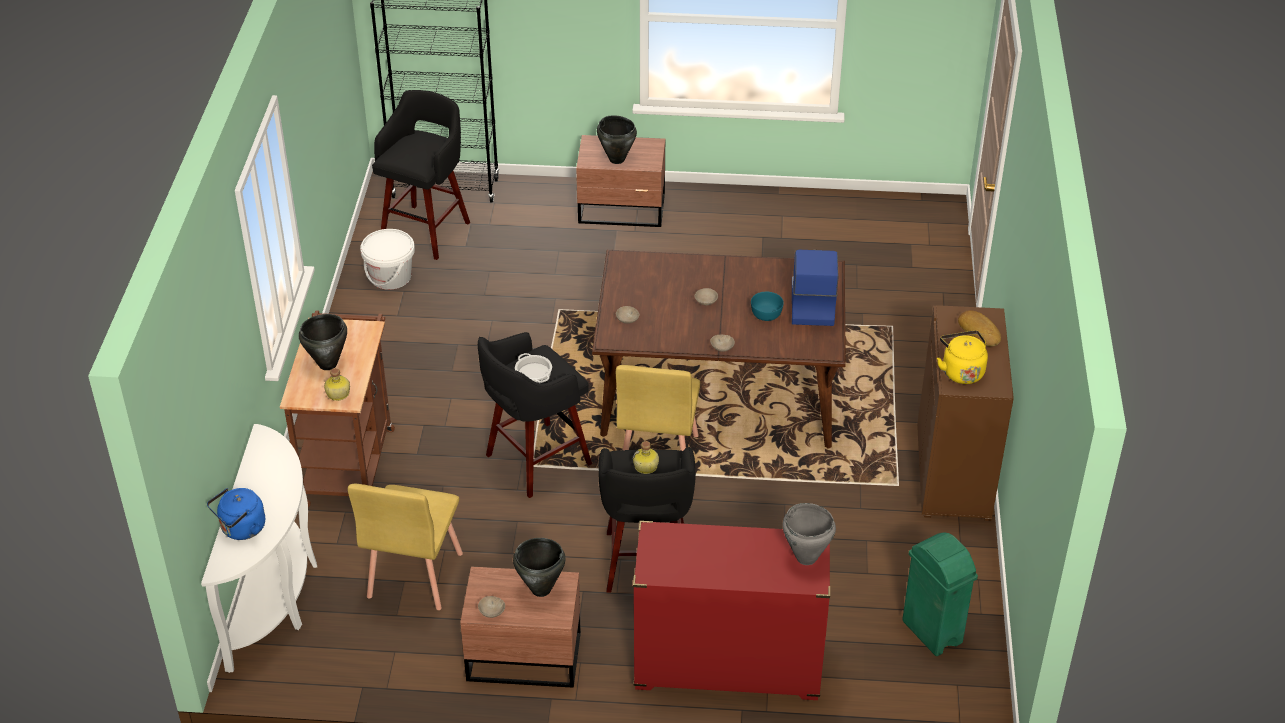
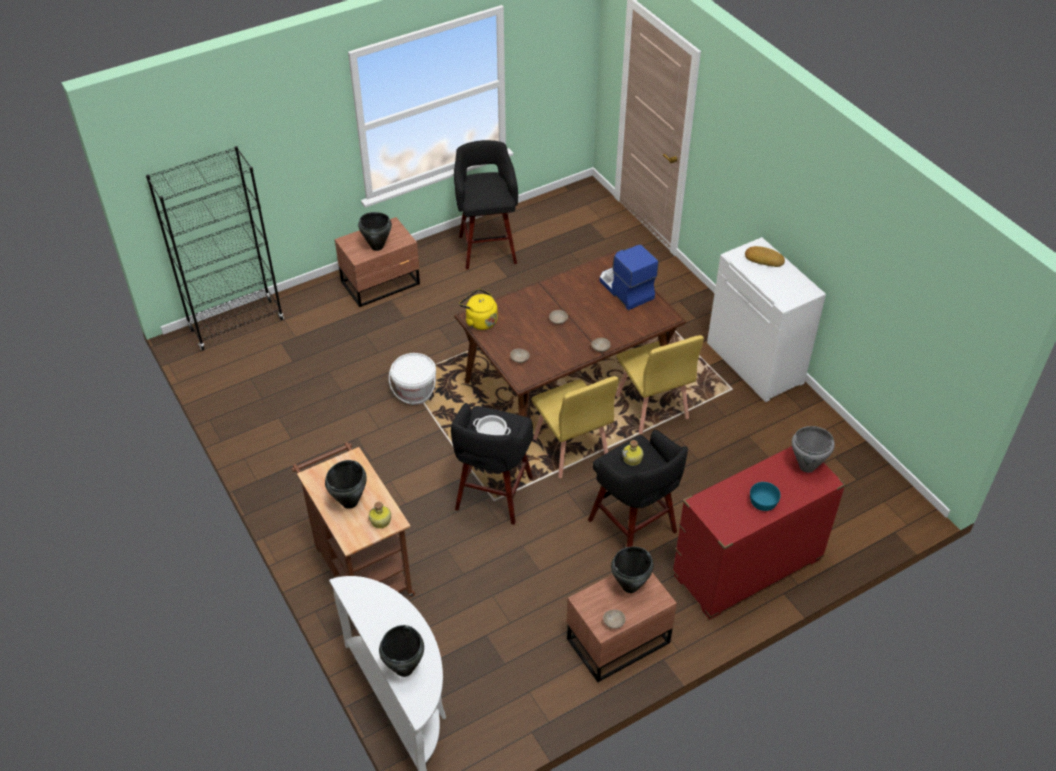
camera: 35 degrees left, 5 degrees up
blue kettle [207,488,265,540] -> black cooking pot [379,625,424,677]
yellow chair [348,484,463,610] -> yellow chair moved to [616,335,704,434]
white bucket [360,229,415,290] -> white bucket moved to [389,353,436,405]
black stool [372,90,470,260] -> black stool moved to [454,140,518,270]
turquoise bowl [751,292,784,321] -> turquoise bowl moved to [750,482,781,511]
green trash can [902,532,978,656] -> none
brown cabinet [917,305,1014,521] -> white cabinet [707,237,826,402]
yellow kettle [937,330,988,384] -> yellow kettle moved to [459,289,498,330]

